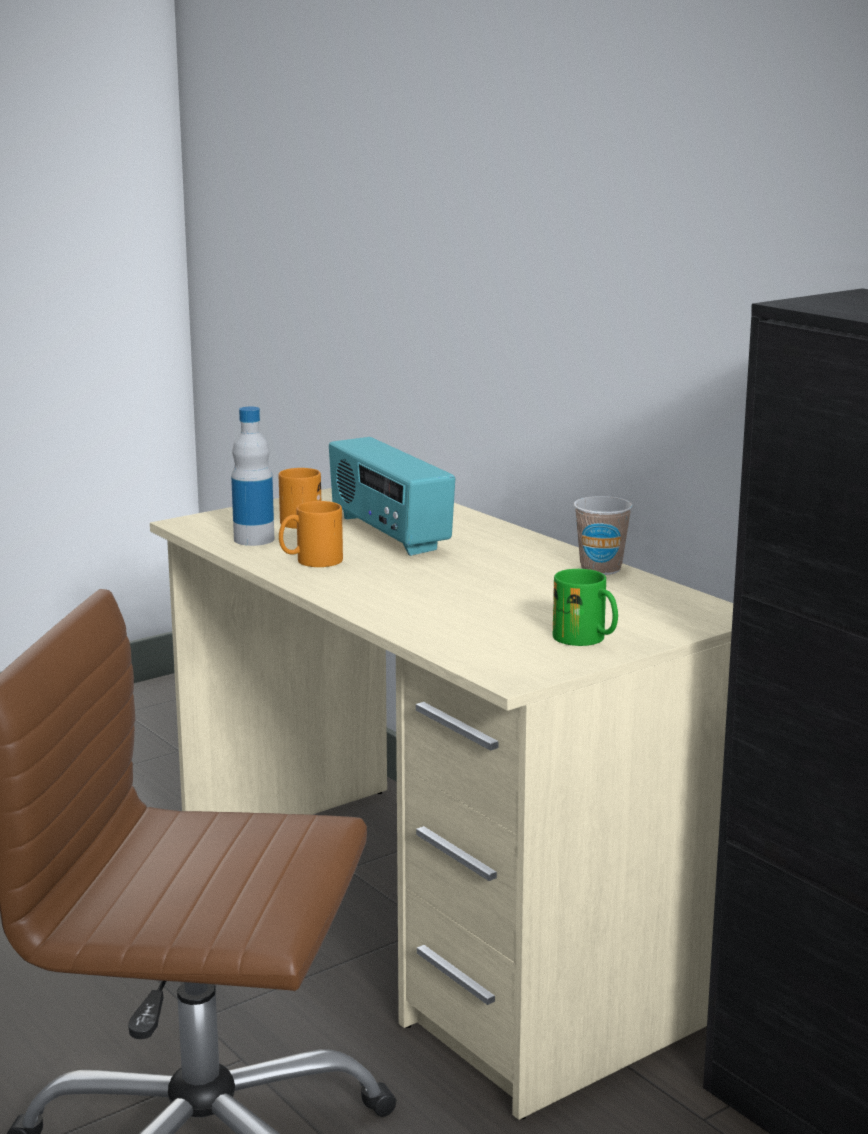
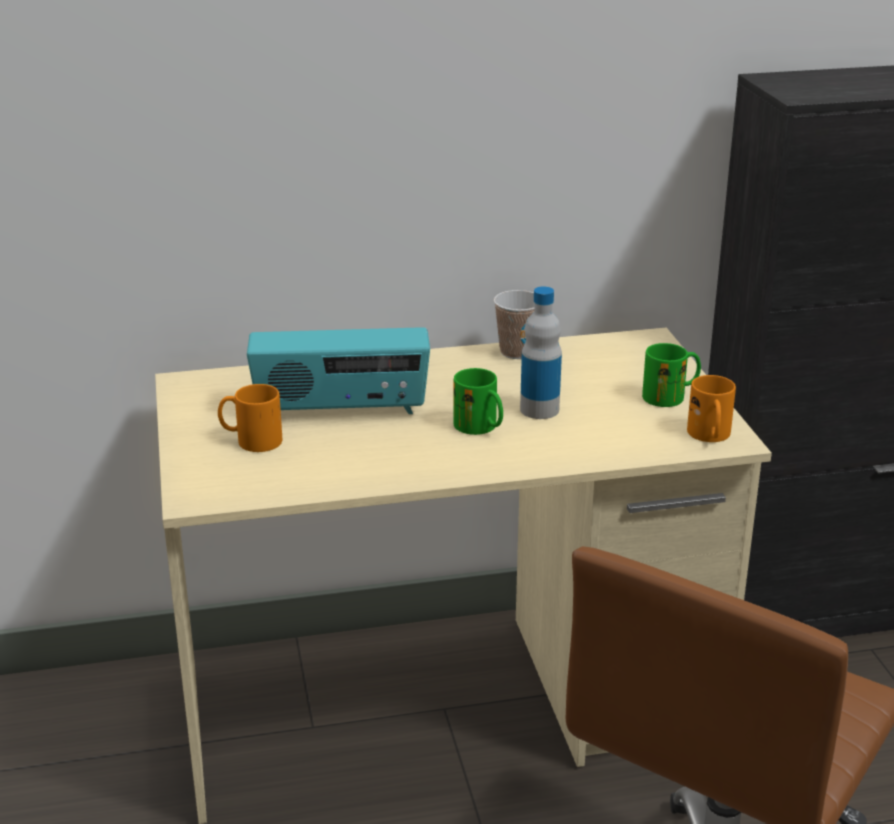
camera: 65 degrees left, 10 degrees up
bottle [231,407,274,546] -> bottle moved to [520,286,562,419]
orange mug [279,501,343,567] -> orange mug moved to [687,375,736,442]
none -> green mug [454,368,503,435]

